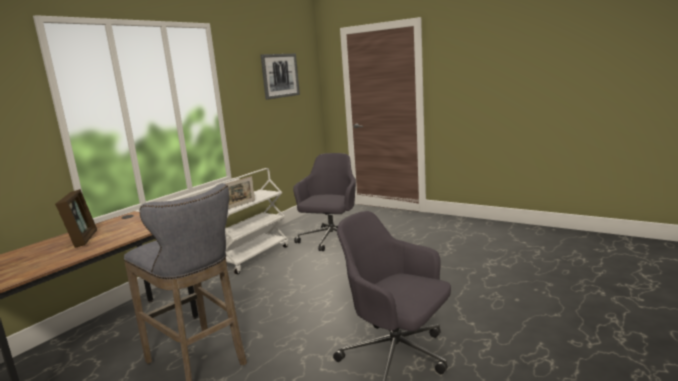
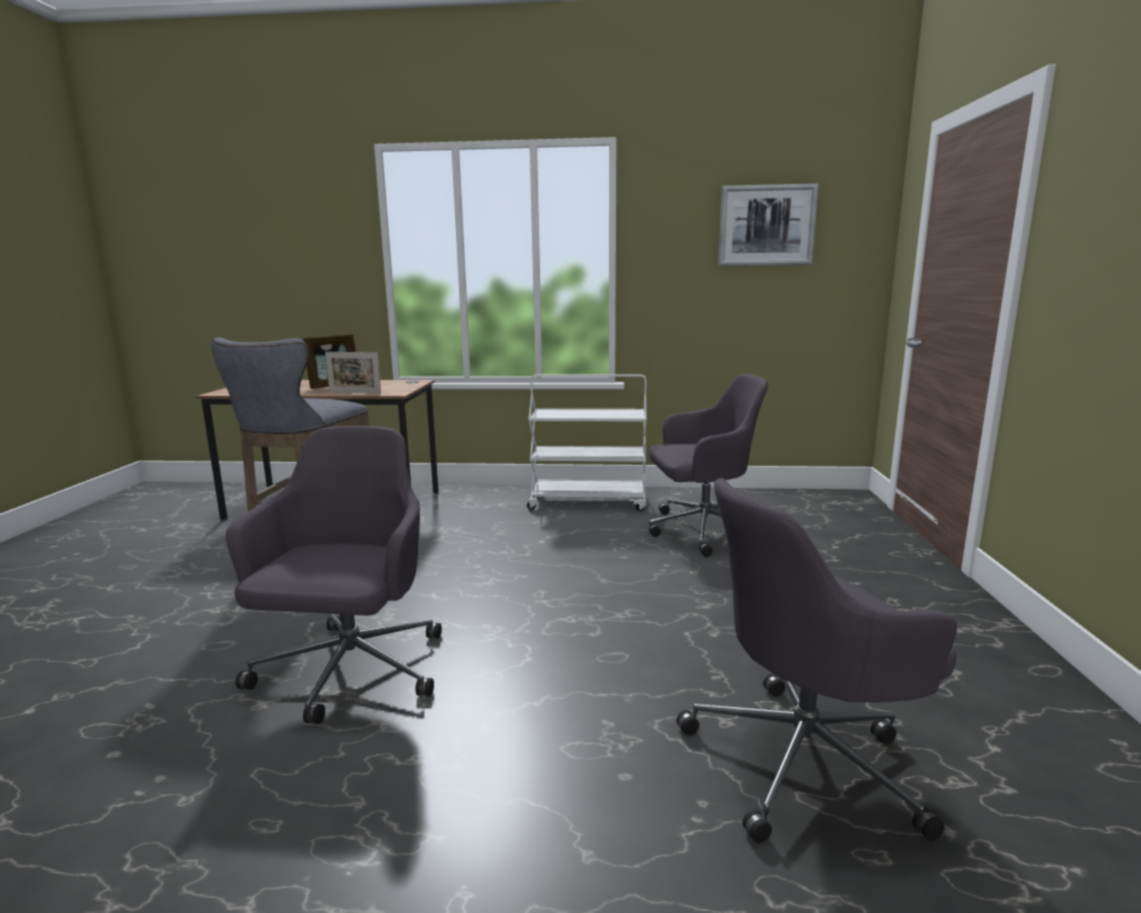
camera: 60 degrees right, 0 degrees up
picture frame [225,176,255,209] -> picture frame moved to [325,352,381,394]
none -> grey office chair [677,478,957,843]

